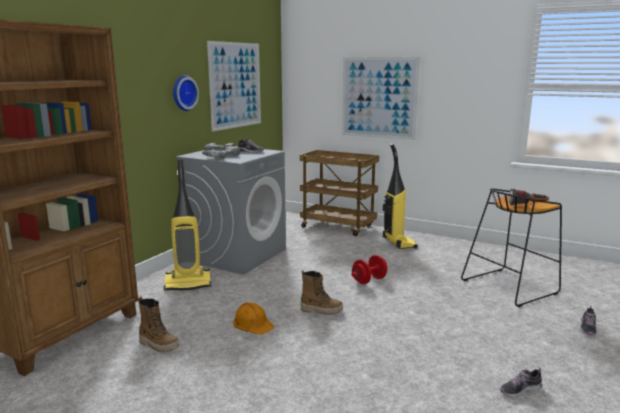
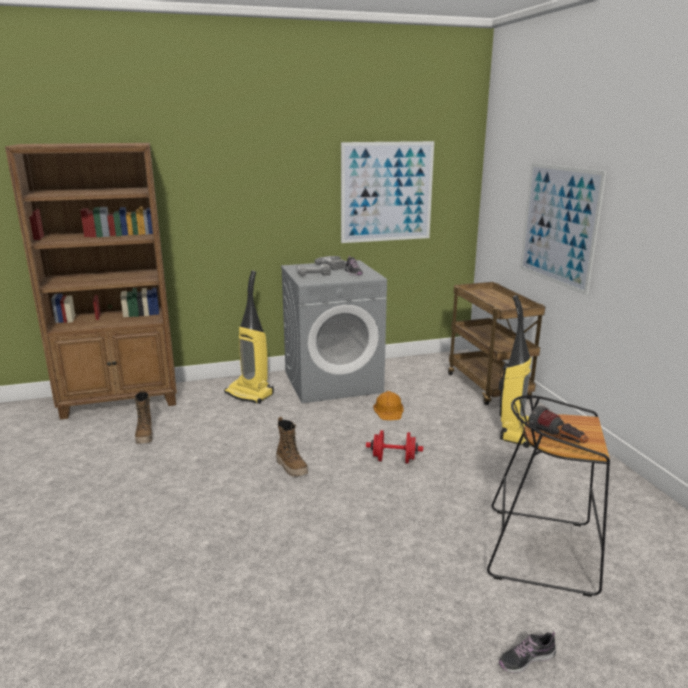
camera: 45 degrees right, 5 degrees up
wall clock [173,75,199,111] -> none
orange hard hat [233,302,274,334] -> orange hard hat moved to [373,391,404,420]
shoe [500,368,542,397] -> none

